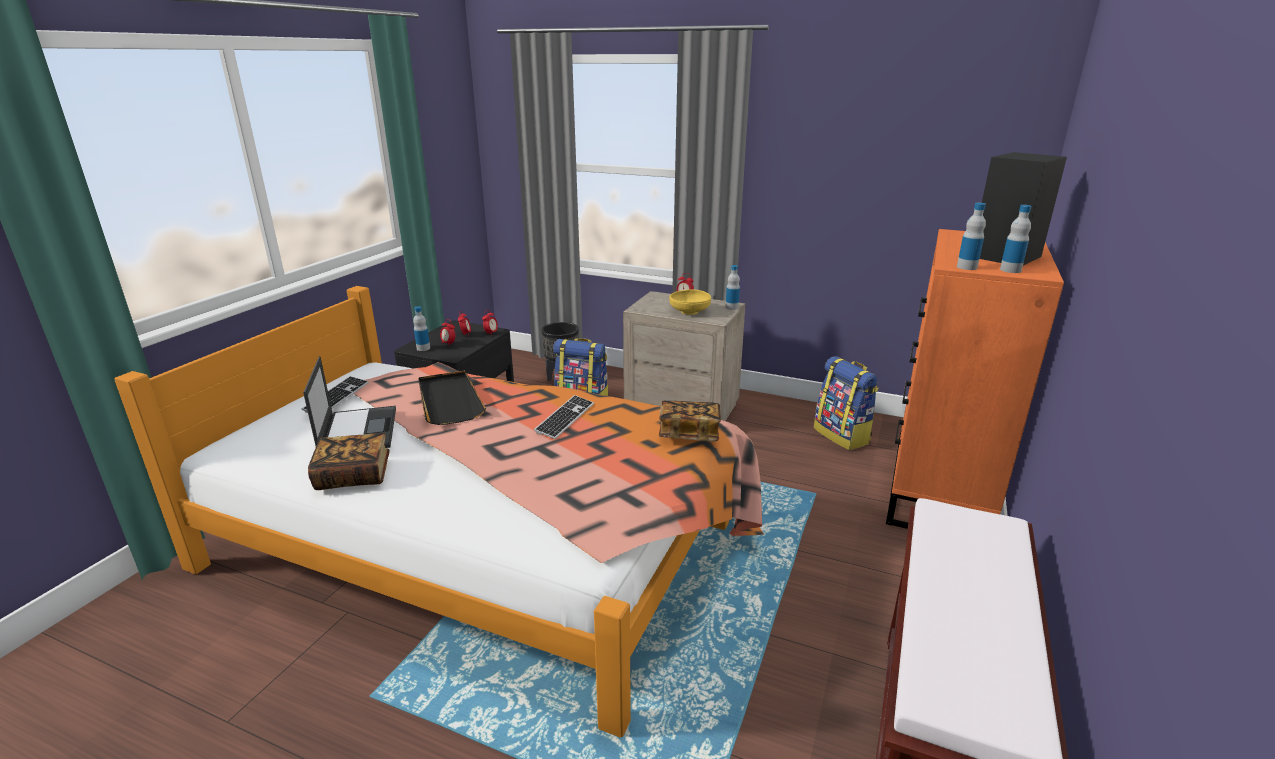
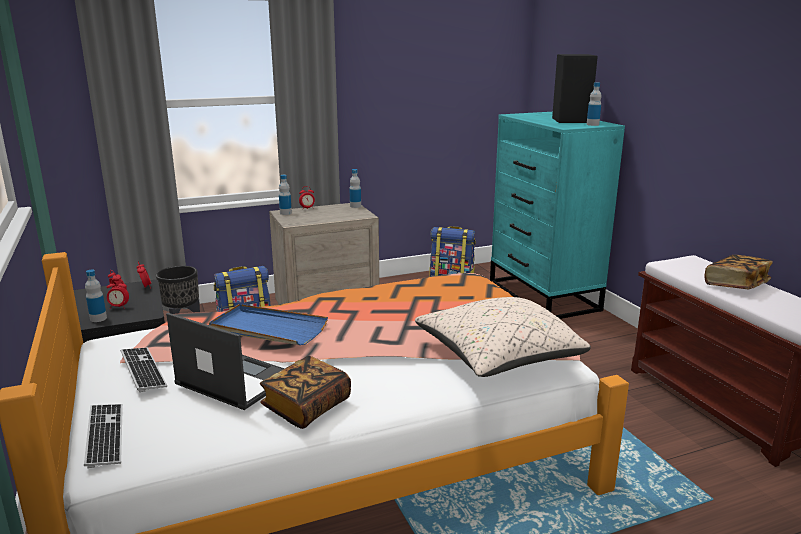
camera: 45 degrees left, 5 degrees down
black tray [418,370,486,425] -> blue tray [209,304,328,345]
keyboard [534,395,594,439] -> keyboard moved to [84,404,123,468]
book [659,401,721,441] -> book moved to [705,255,773,289]
yellow bowl [669,289,711,315] -> none
orange dresser [886,229,1064,529] -> turquoise dresser [490,112,625,319]
bottle [957,203,986,270] -> bottle moved to [279,175,292,215]
none -> beige pillow [415,297,591,377]

